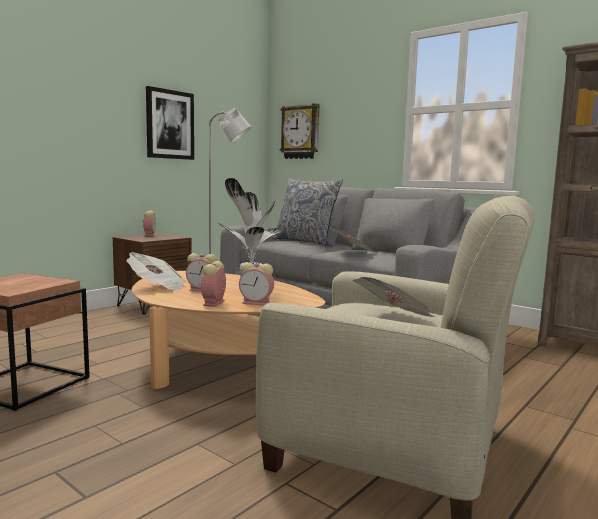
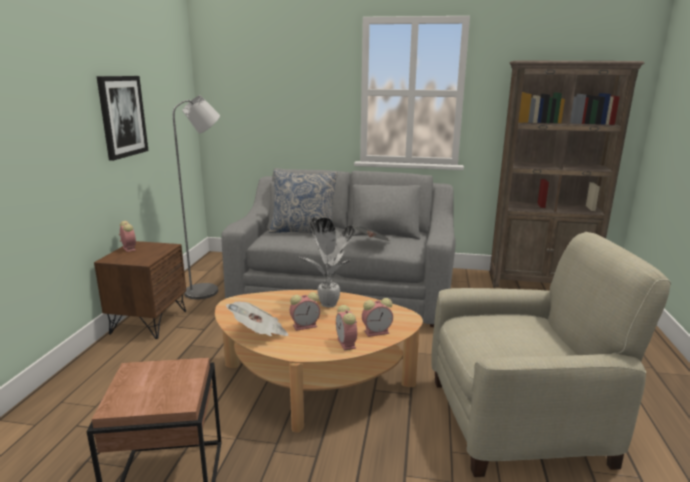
camera: 30 degrees left, 10 degrees up
wall clock [280,104,320,159] -> none
newspaper [353,277,435,317] -> none

